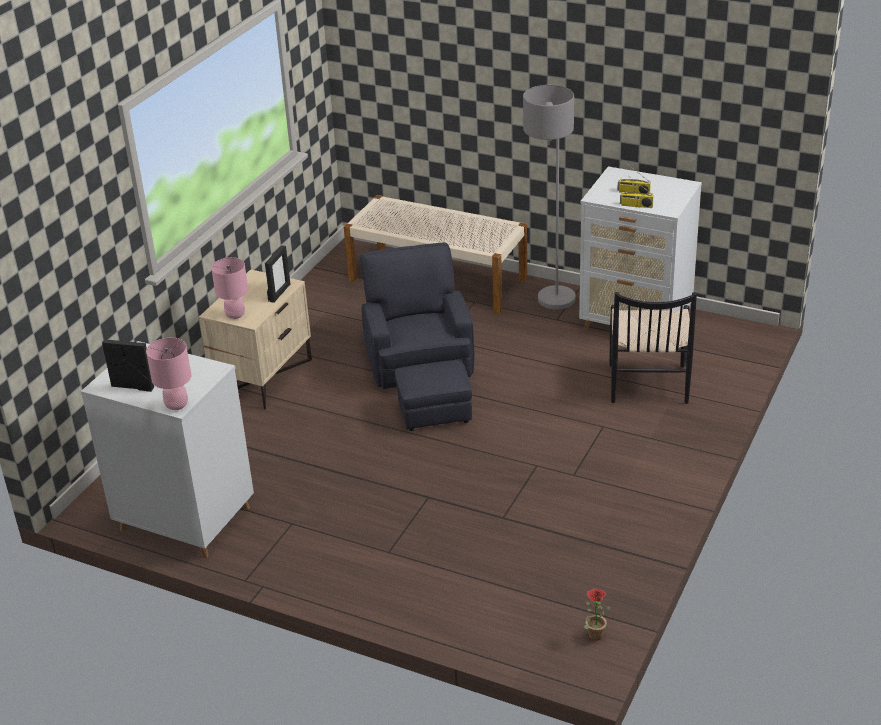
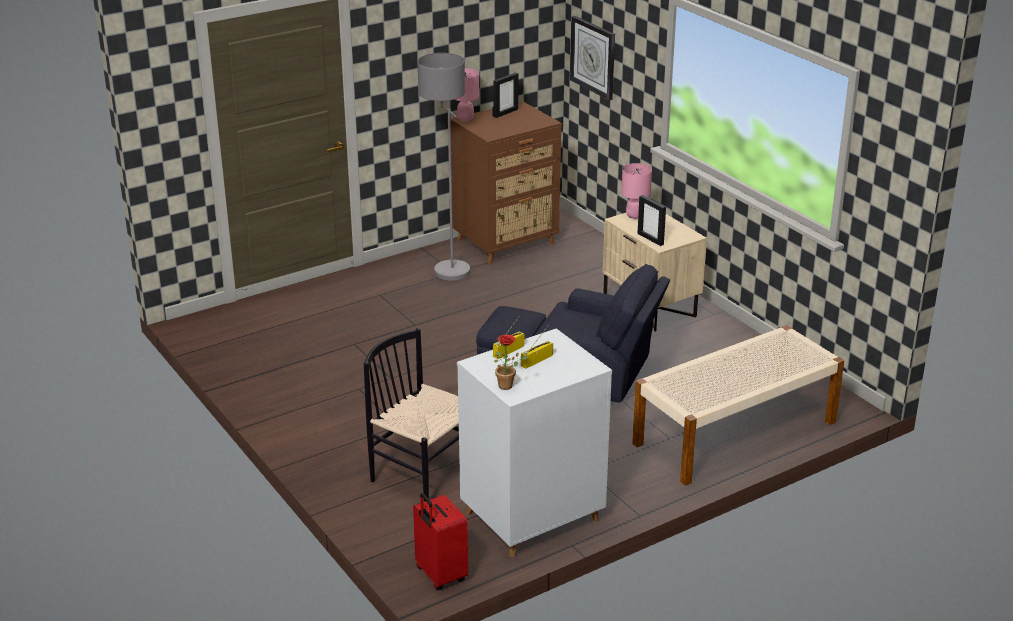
camera: 120 degrees right, 5 degrees down
white dresser [81,341,254,558] -> brown dresser [450,101,562,264]
grey floor lamp [523,85,576,310] -> grey floor lamp moved to [418,53,470,281]
potted plant [584,588,610,641] -> potted plant moved to [494,335,529,390]
none -> red suitcase [413,493,468,590]
none -> wall clock [570,16,615,100]

